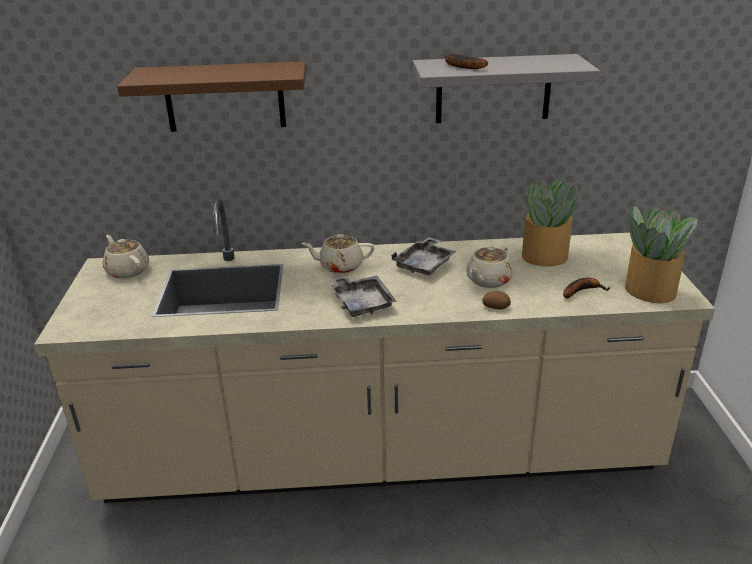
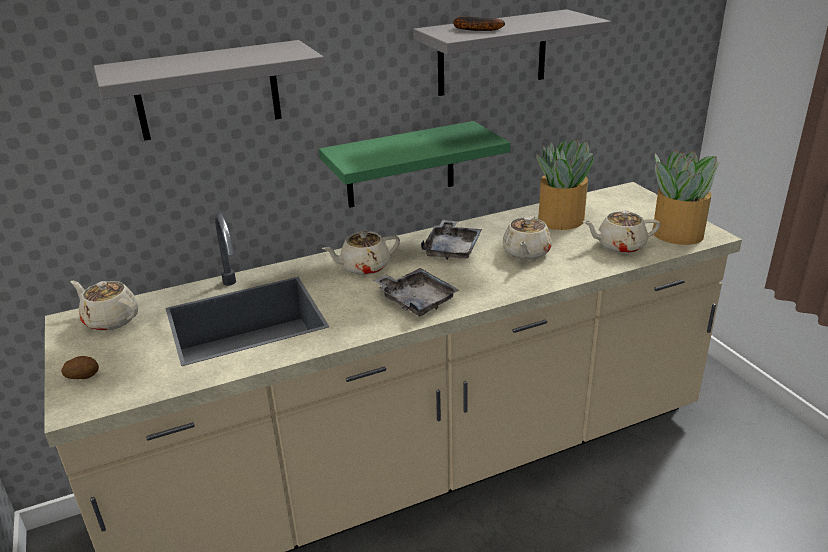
camera: 20 degrees left, 0 degrees up
brown shelf [117,61,306,132] -> grey shelf [94,40,325,141]
potato [482,291,511,310] -> potato moved to [61,356,99,379]
banana [563,278,610,299] -> beige teapot [583,210,660,253]
none -> green shelf [319,121,510,208]

